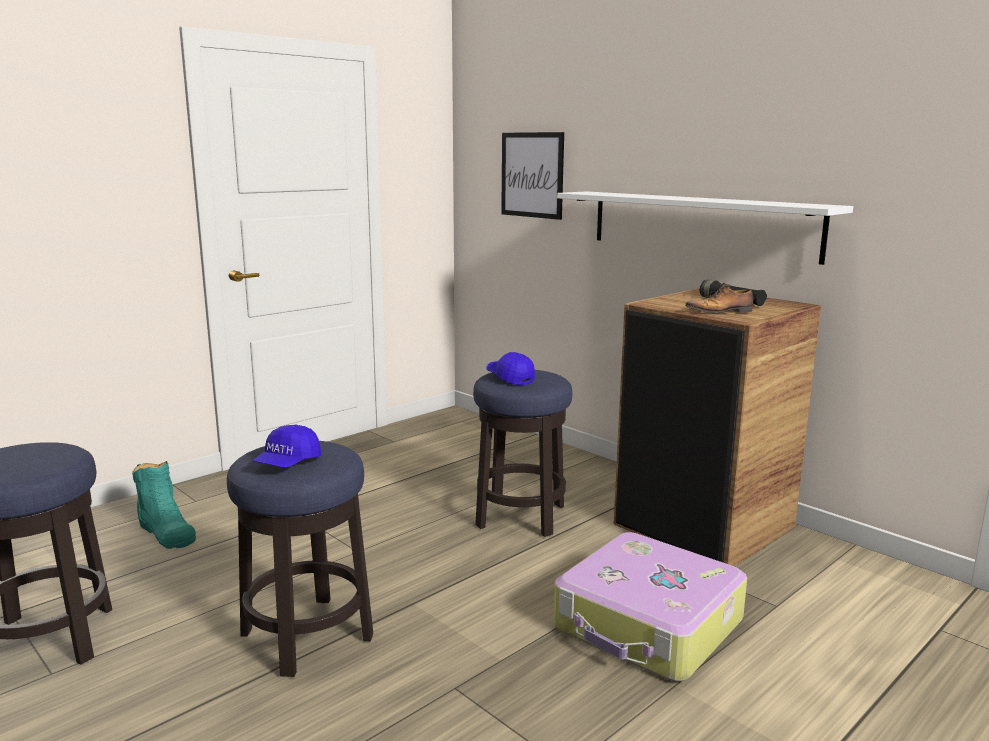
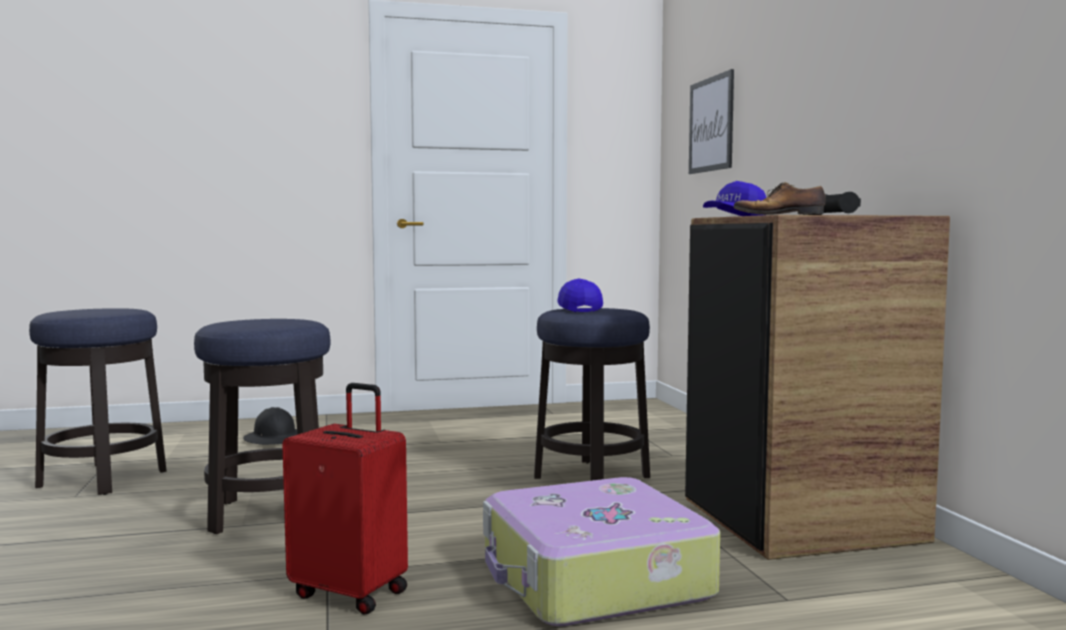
camera: 30 degrees right, 10 degrees down
turquoise boot [132,461,196,549] -> black hard hat [243,407,297,445]
blue cap [252,425,321,467] -> blue cap moved to [703,181,766,216]
white shelf [557,191,853,265] -> none
none -> red suitcase [282,383,408,615]

